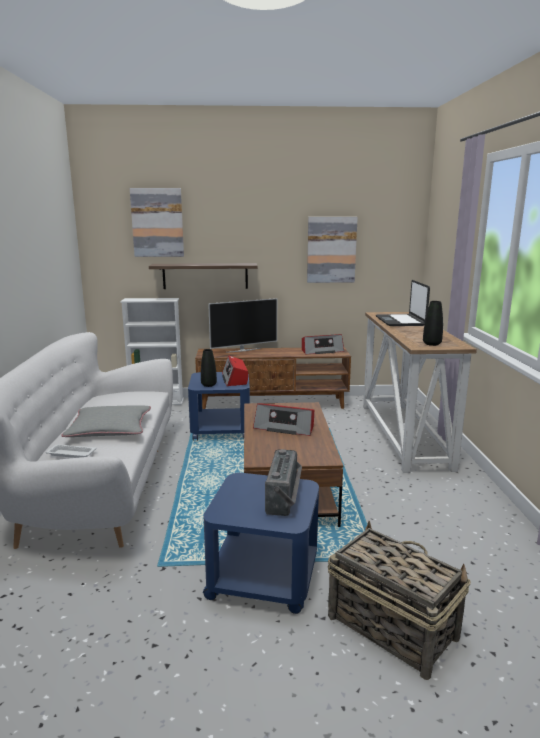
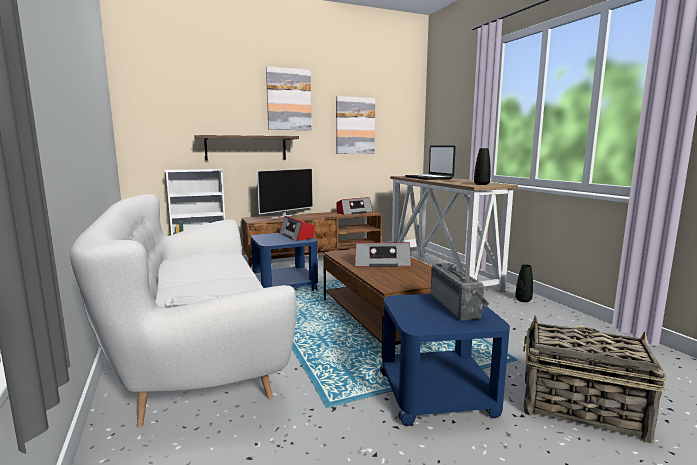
camera: 20 degrees left, 5 degrees down
grey pillow [61,406,151,437] -> none
picture [130,188,184,257] -> picture moved to [266,66,312,130]
black vase [201,349,217,387] -> black vase moved to [515,264,533,302]

